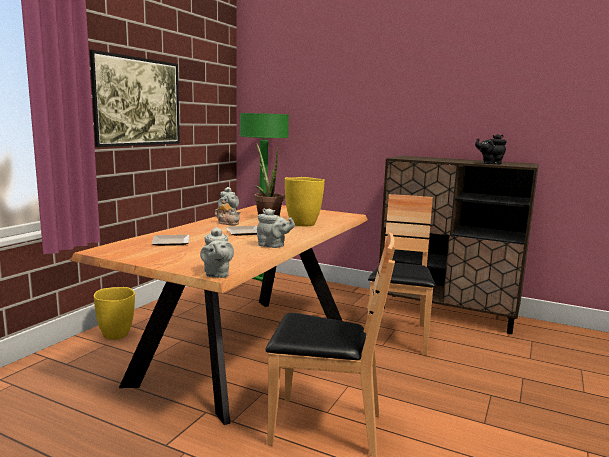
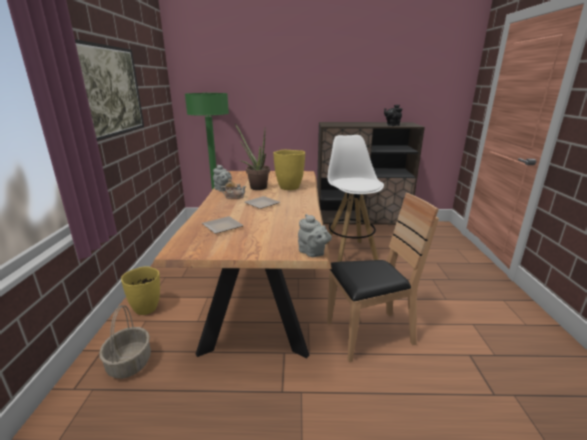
camera: 25 degrees left, 10 degrees up
grey teapot [257,208,295,248] -> none
brown chair [368,194,435,356] -> white stool [327,135,384,262]
none -> basket [99,305,151,379]

